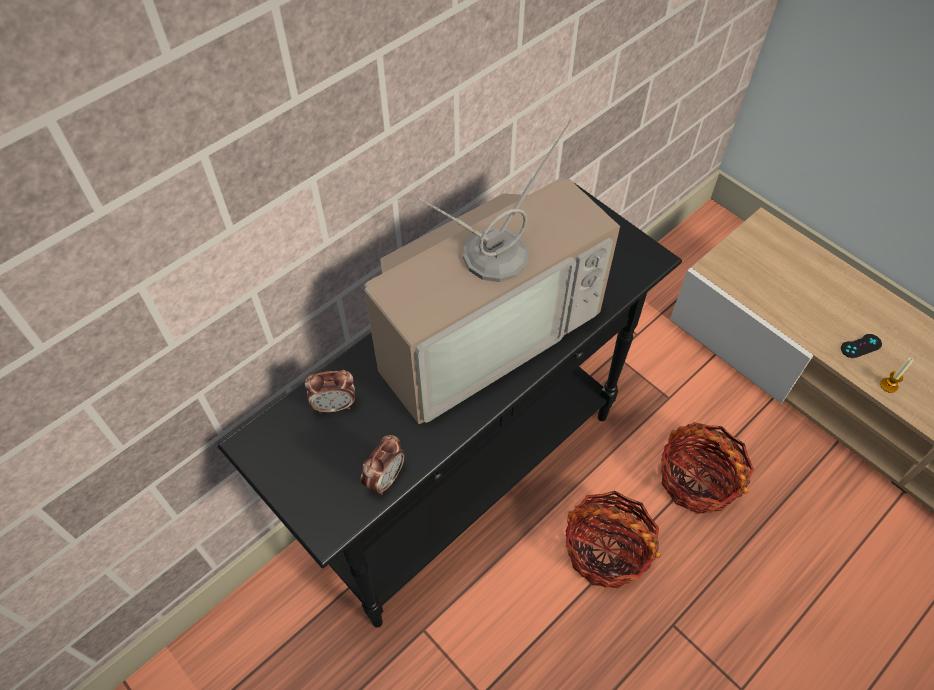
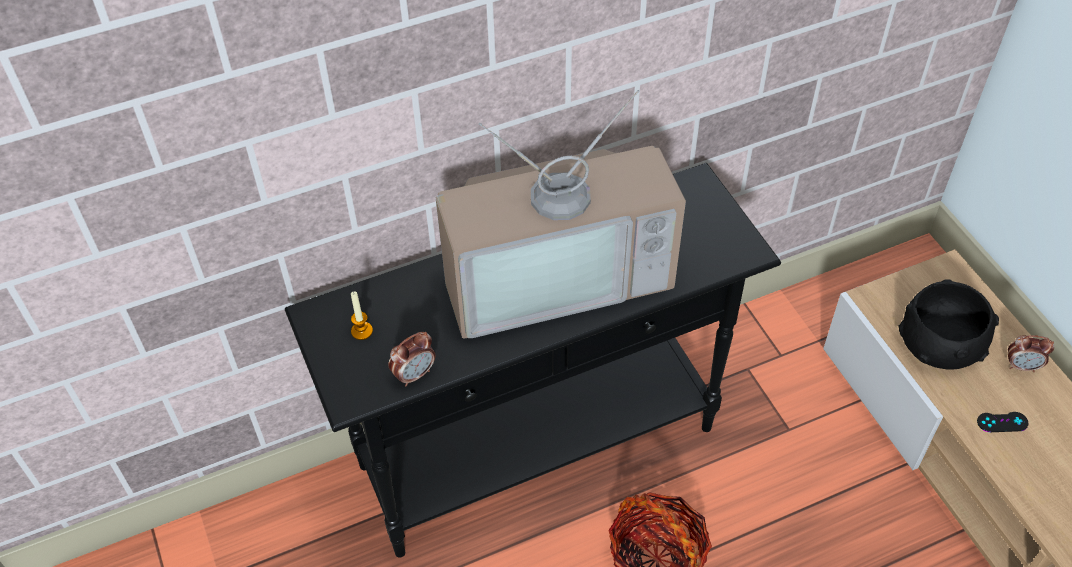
camera: 20 degrees right, 5 degrees down
alarm clock [305,370,355,414] -> alarm clock moved to [1008,335,1054,372]
basket [661,422,754,514] -> none
candle [880,358,914,393] -> candle moved to [351,291,373,340]
none -> black bowl [899,279,999,370]

